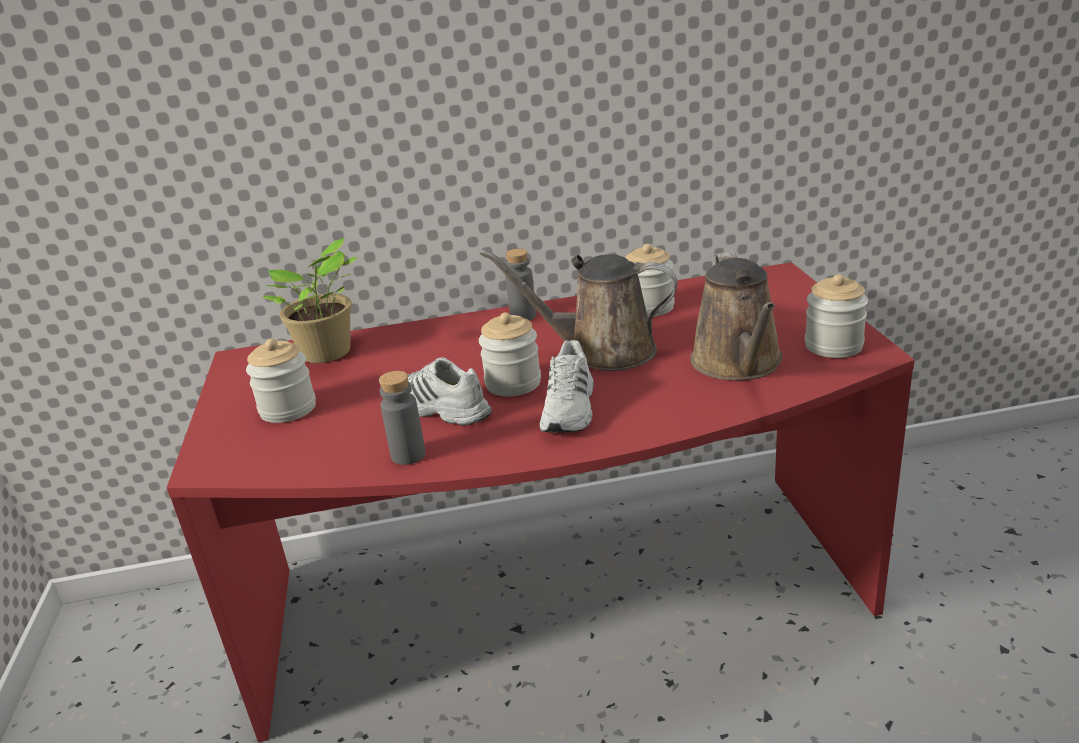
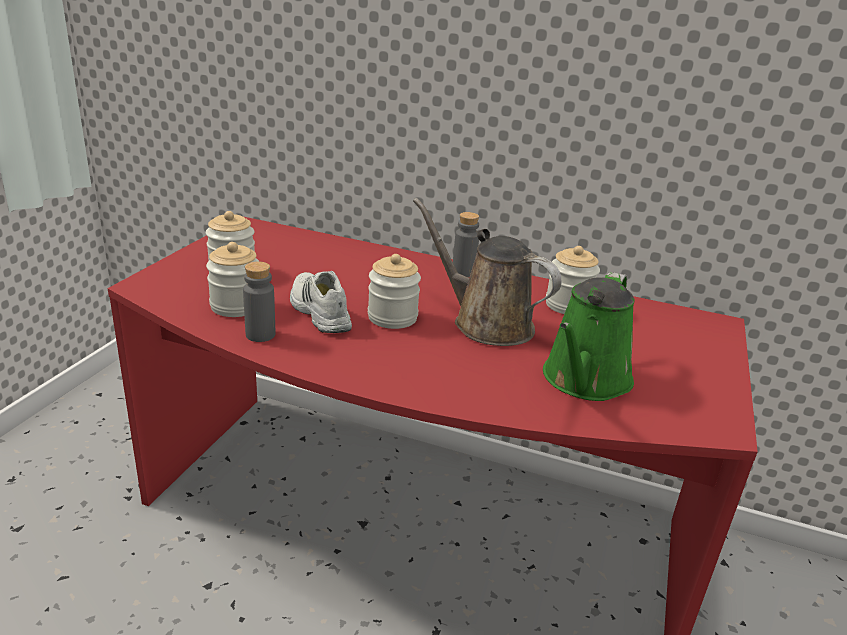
camera: 25 degrees right, 0 degrees up
potted plant [263,237,357,363] -> none
white shoe [540,340,594,433] -> none
brown watering can [690,251,783,380] -> green watering can [543,272,634,401]
jar [805,274,868,358] -> jar moved to [206,242,260,317]

